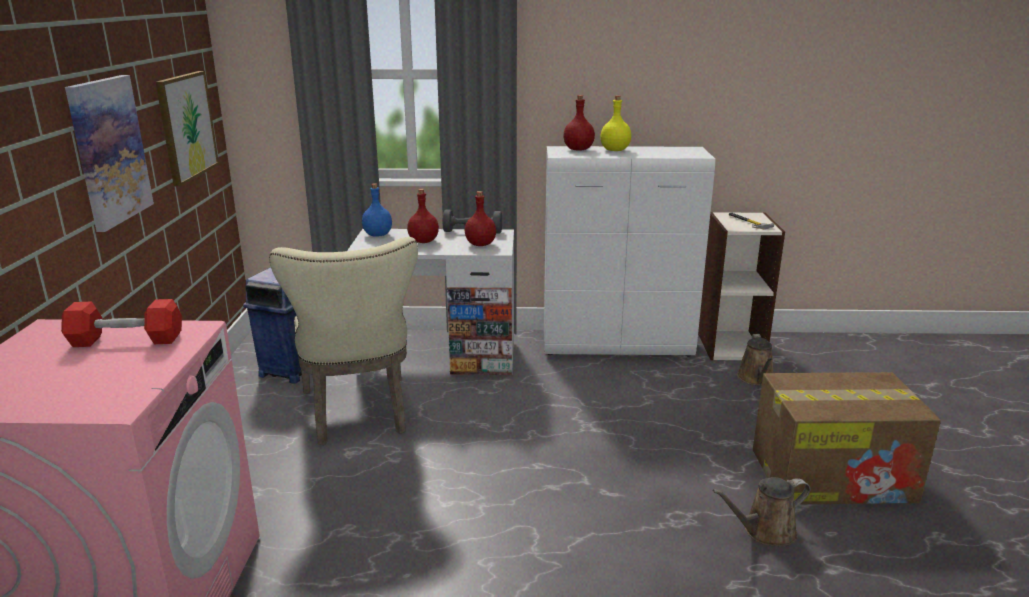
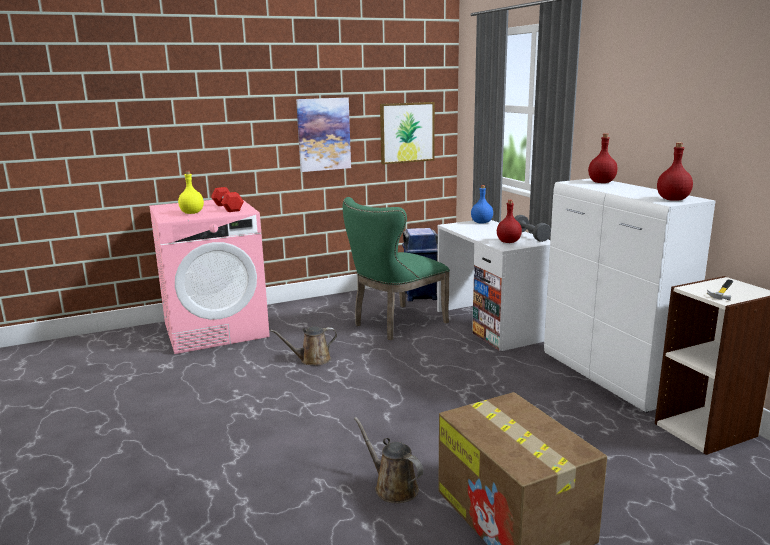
camera: 65 degrees right, 5 degrees down
beige chair [269,237,418,445] -> green chair [343,197,450,340]
red bottle [407,189,439,243] -> red bottle moved to [657,143,693,201]
yellow bottle [600,95,631,151] -> yellow bottle moved to [178,171,204,214]
brown watering can [737,334,773,386] -> brown watering can moved to [270,326,337,365]

